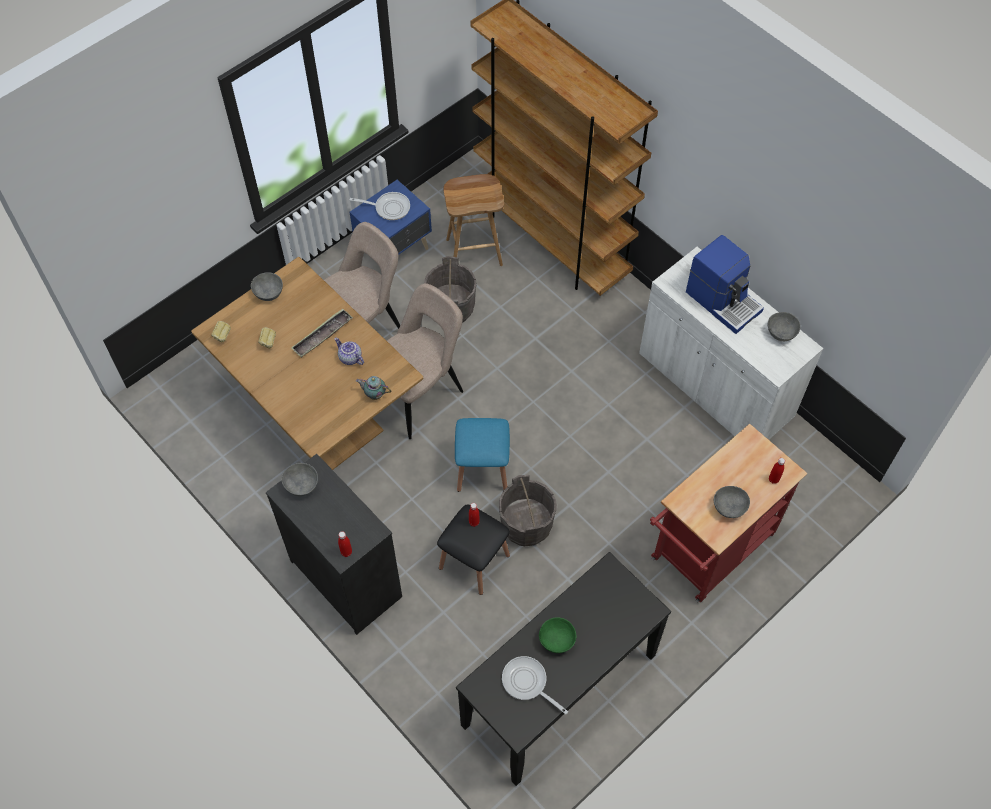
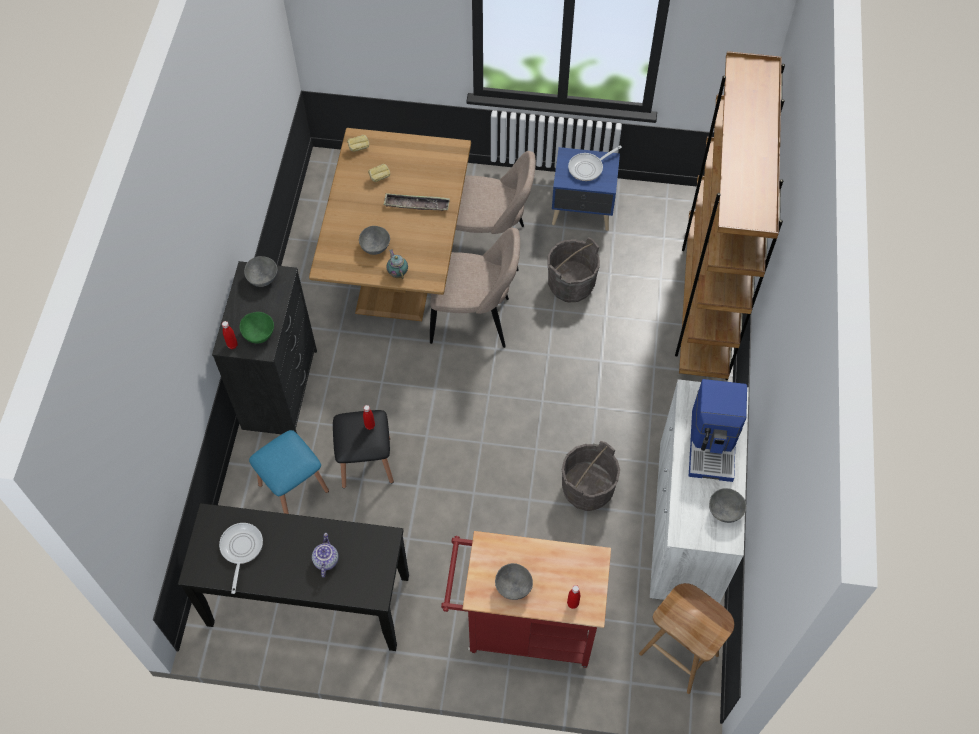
camera: 50 degrees right, 0 degrees up
grey bowl [251,272,283,301] -> grey bowl moved to [359,226,390,255]
teapot [334,338,364,365] -> teapot moved to [312,533,339,577]
frying pan [350,192,410,220] -> frying pan turned 90 degrees clockwise [568,146,622,181]
brown stool [443,174,504,266] -> brown stool moved to [639,583,734,694]
blue stool [455,418,510,492] -> blue stool moved to [249,430,329,514]
grey bucket [499,475,557,546] -> grey bucket moved to [562,440,620,511]
green bowl [539,617,577,653] -> green bowl moved to [240,312,274,343]

